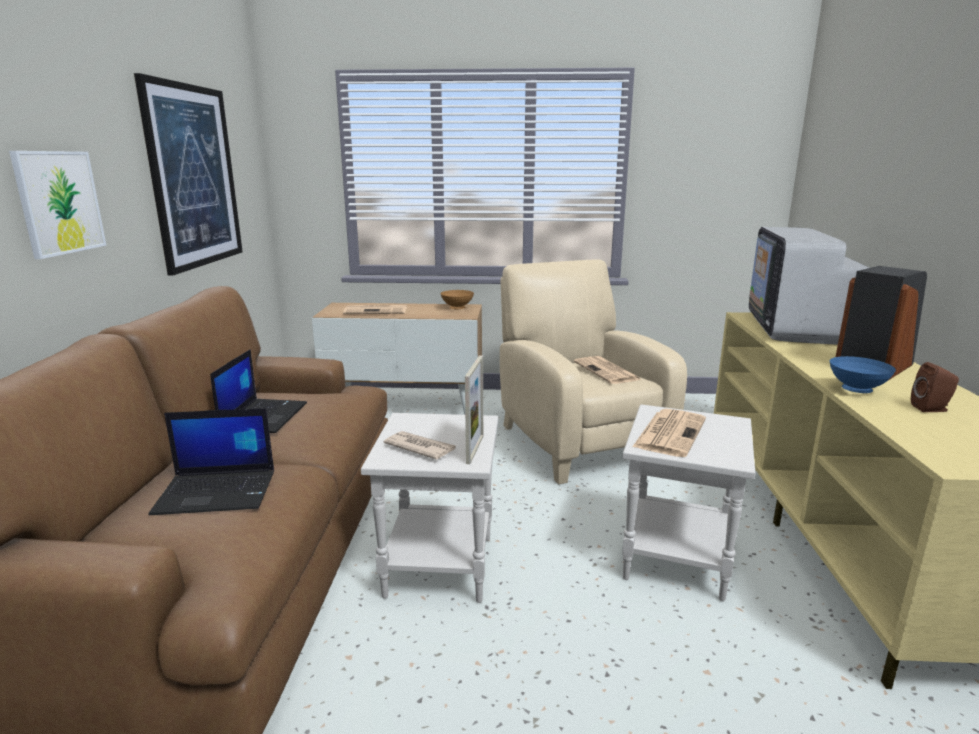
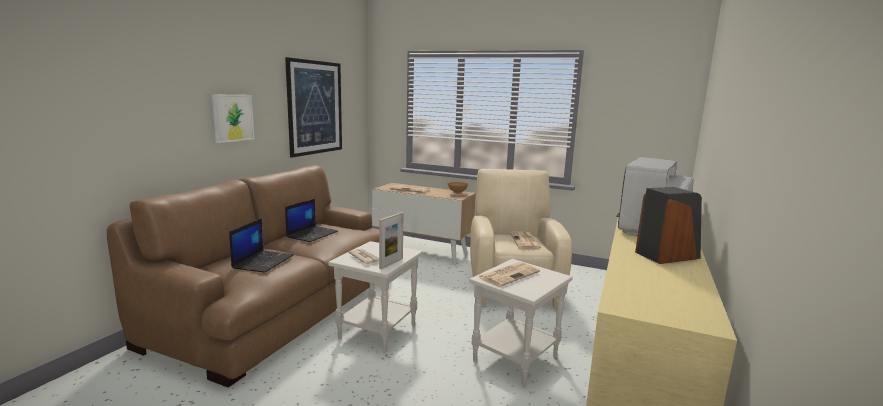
camera: 20 degrees right, 5 degrees down
laptop [148,408,274,515] -> laptop turned 90 degrees counterclockwise [229,218,293,273]
blue bowl [830,356,896,393] -> none
brown speaker [911,362,959,412] -> none

